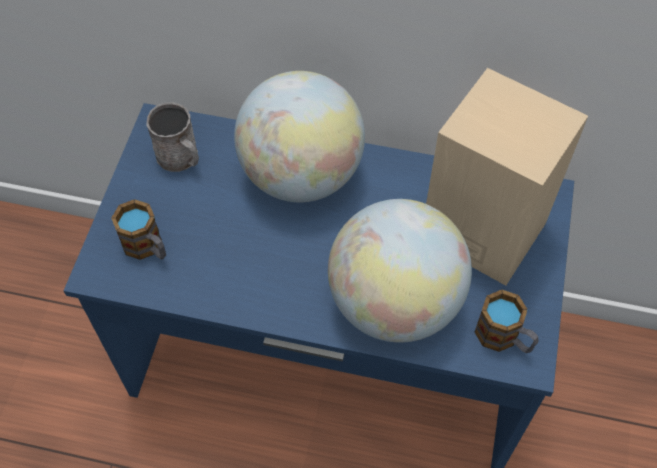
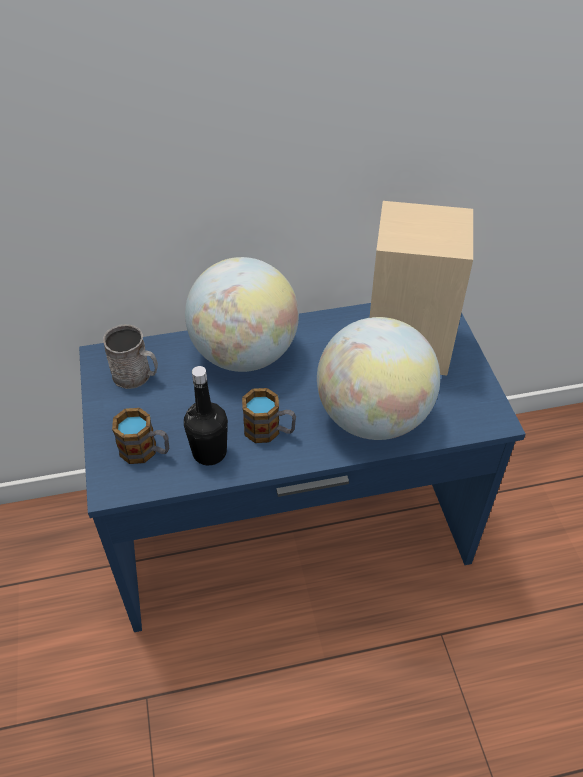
camera: 25 degrees left, 10 degrees down
mug [475,290,539,353] -> mug moved to [242,388,296,443]
none -> black bottle [184,366,228,465]

